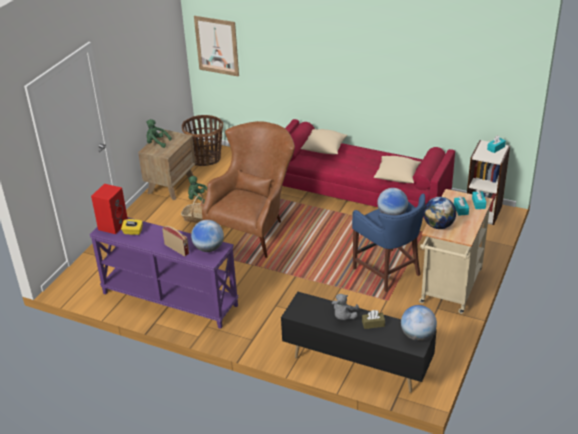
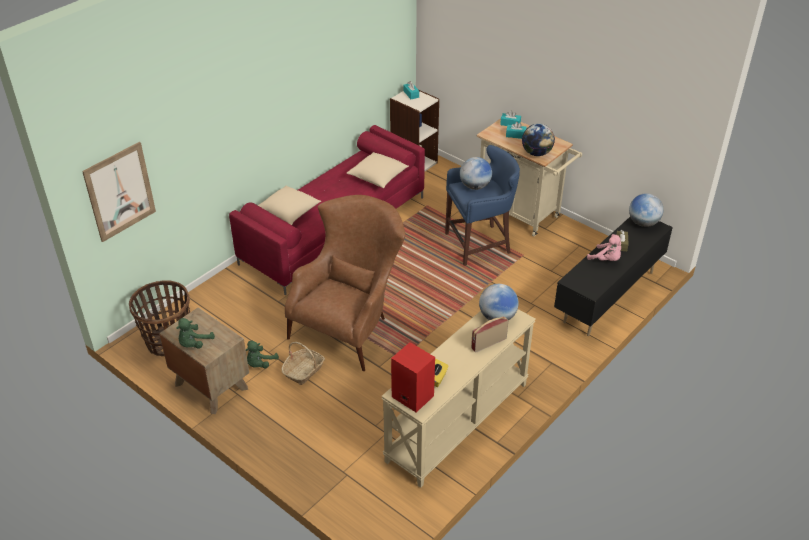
camera: 75 degrees left, 5 degrees up
purple console table [89,217,239,329] -> beige console table [381,309,536,488]
brown armchair [202,121,295,258] -> brown armchair turned 75 degrees clockwise [285,195,405,371]
grey plush toy [332,294,360,320] -> pink plush toy [587,234,621,261]

